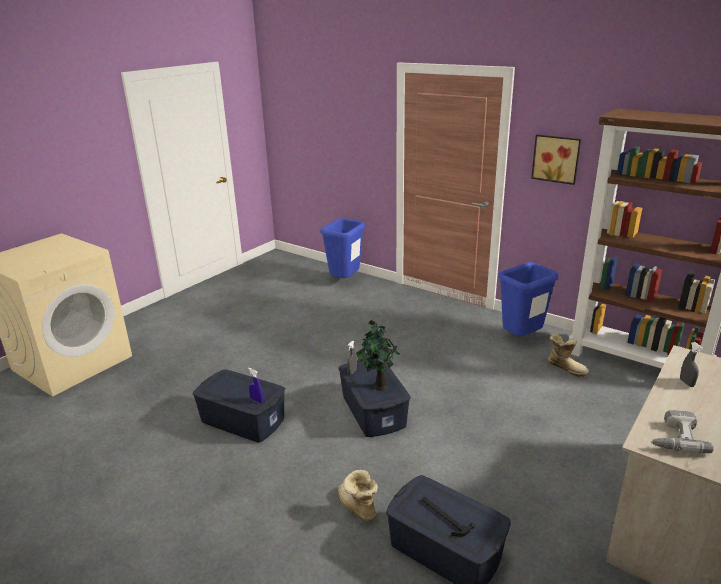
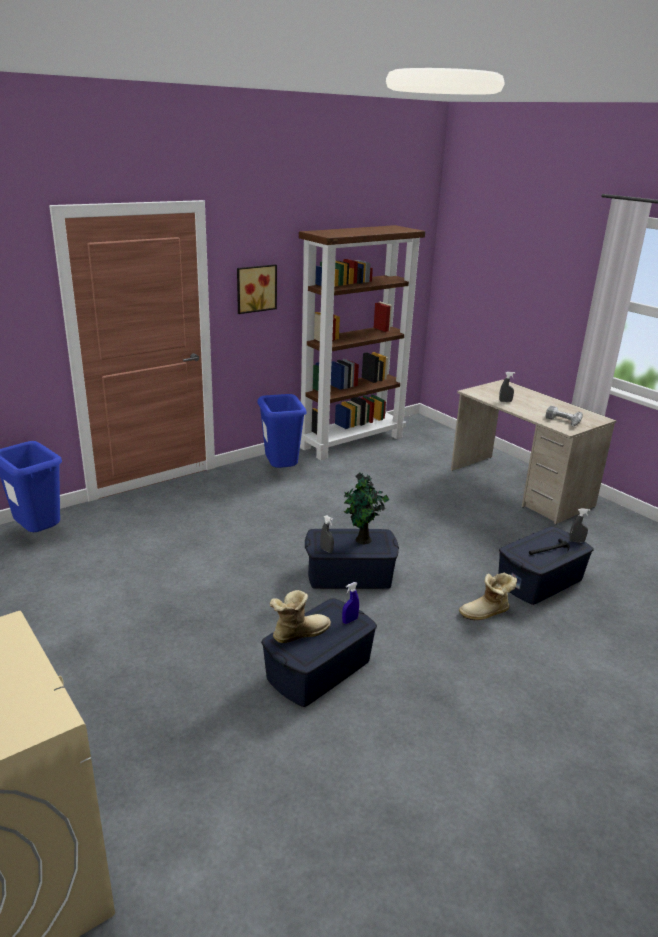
camera: 75 degrees left, 0 degrees up
boot [548,334,589,377] -> boot moved to [270,590,331,643]
none -> grey spray bottle [569,508,590,543]

